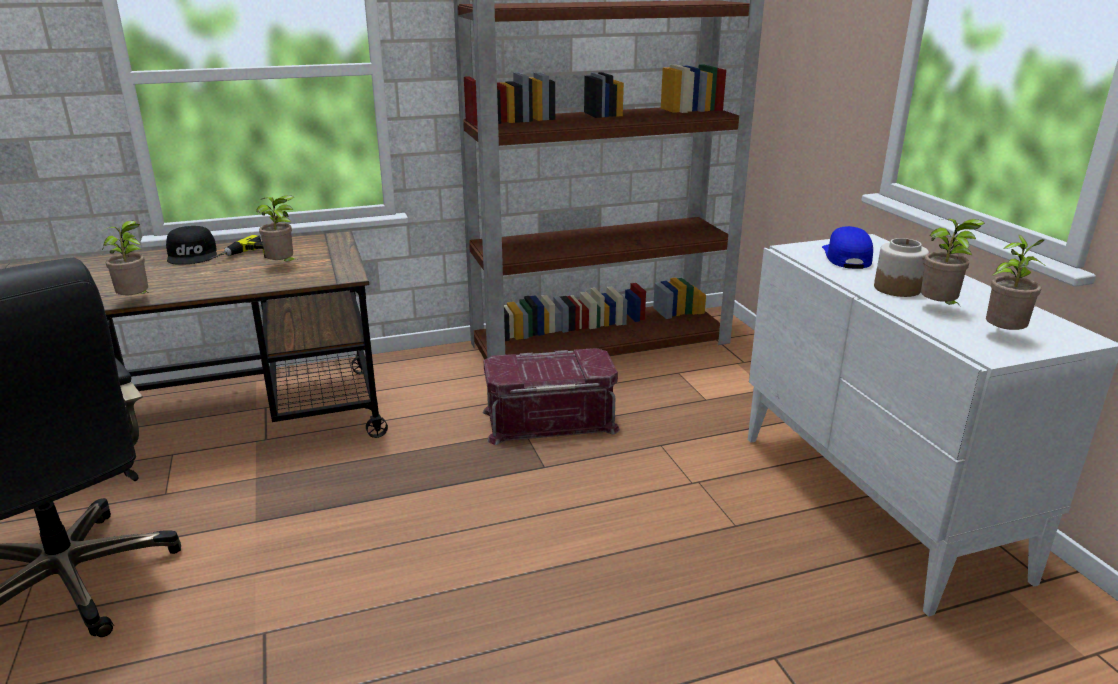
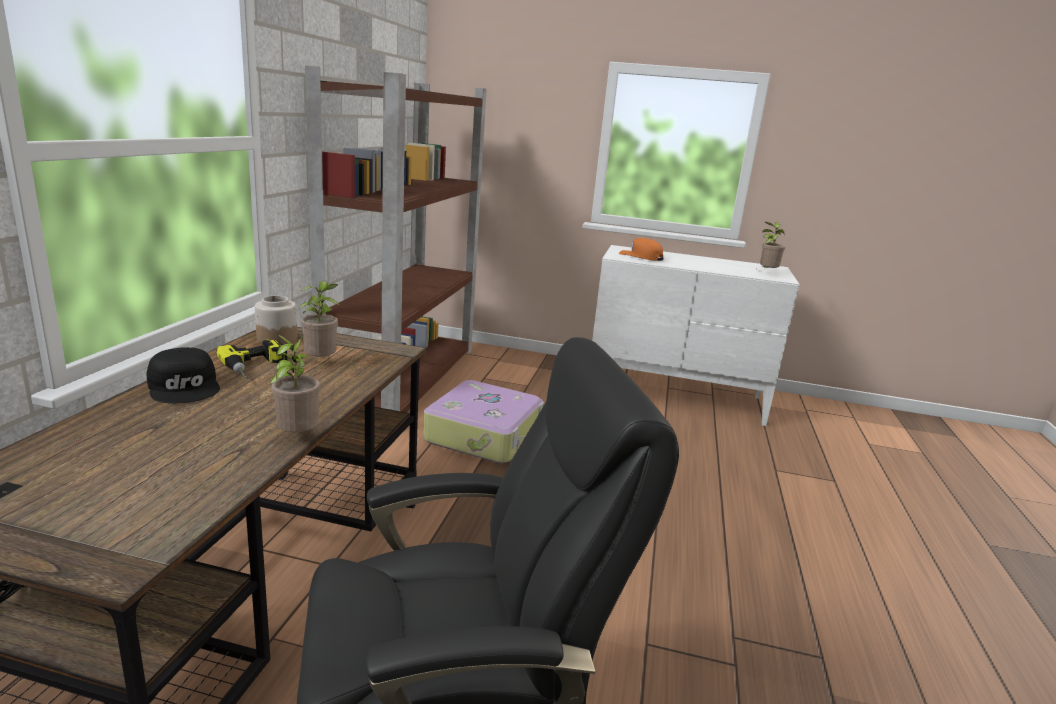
camera: 60 degrees left, 5 degrees down
black cap [166,226,217,265] -> black cap turned 45 degrees clockwise [147,347,220,403]
red storage box [483,348,620,445] -> suitcase [423,380,544,463]
blue cap [822,226,873,269] -> orange cap [619,238,663,261]
jar [874,238,929,297] -> jar moved to [255,296,297,345]
potted plant [921,219,985,307] -> none

